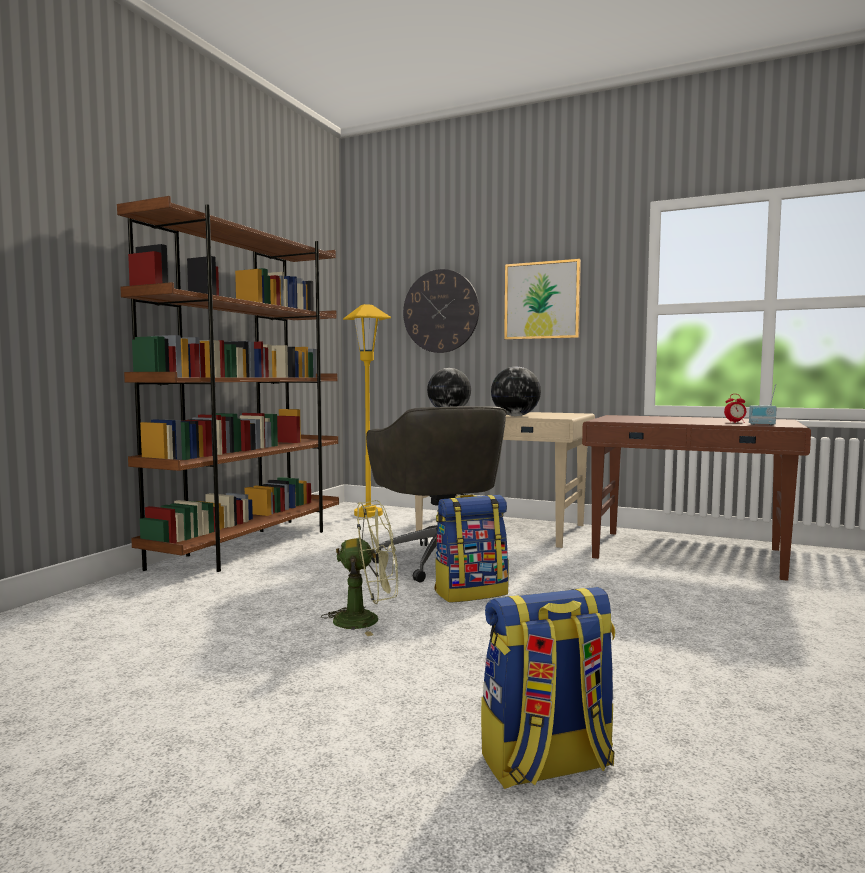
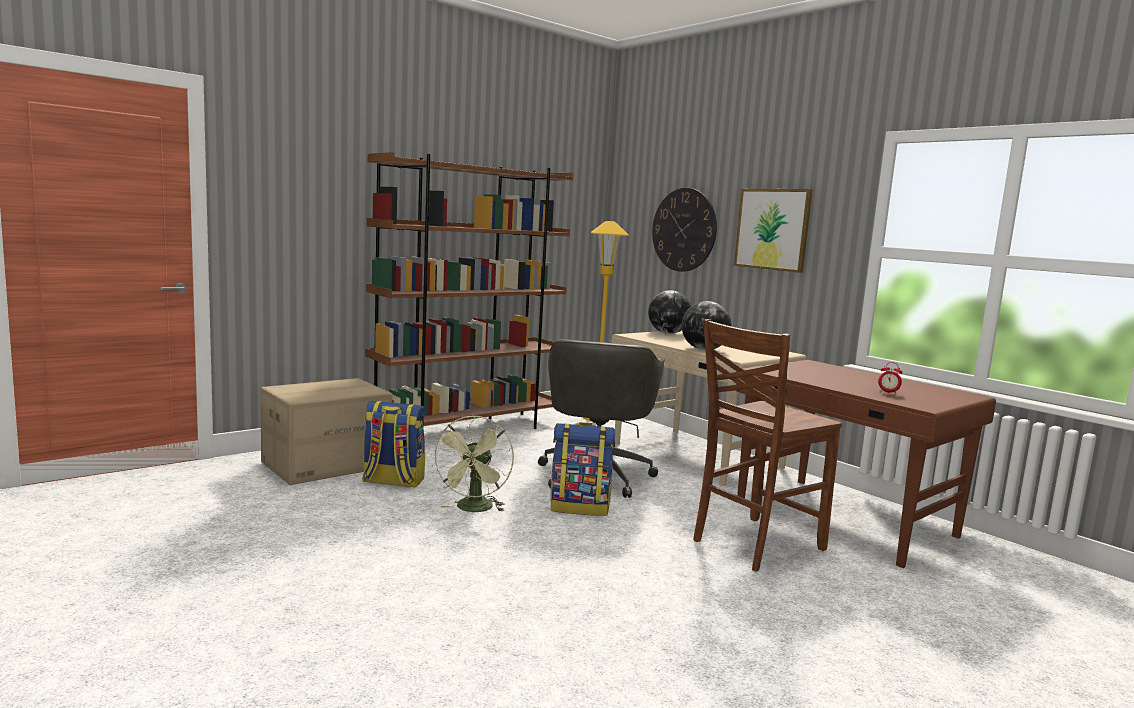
camera: 25 degrees right, 5 degrees up
green fan [321,500,398,636] -> green fan turned 75 degrees clockwise [432,415,514,512]
backpack [481,587,615,789] -> backpack moved to [362,401,425,488]
radio [749,384,777,425] -> none
none -> cardboard box [261,378,393,485]
none -> brown chair [693,319,842,572]

